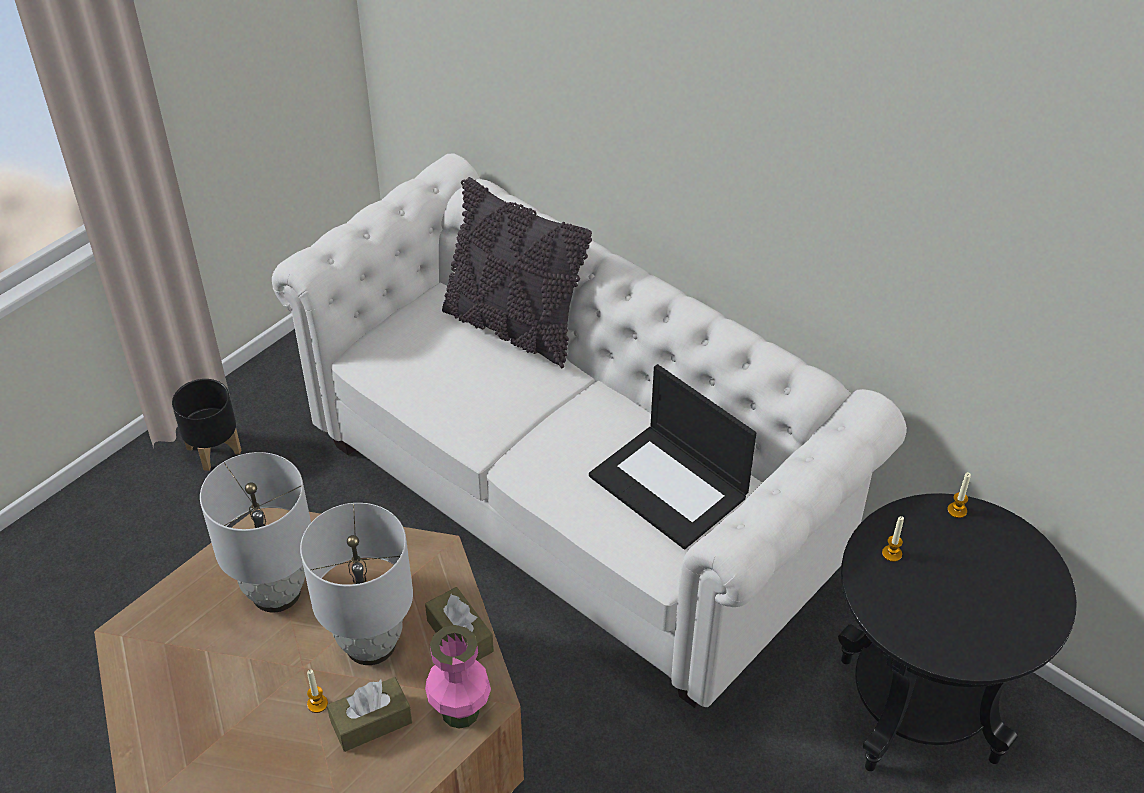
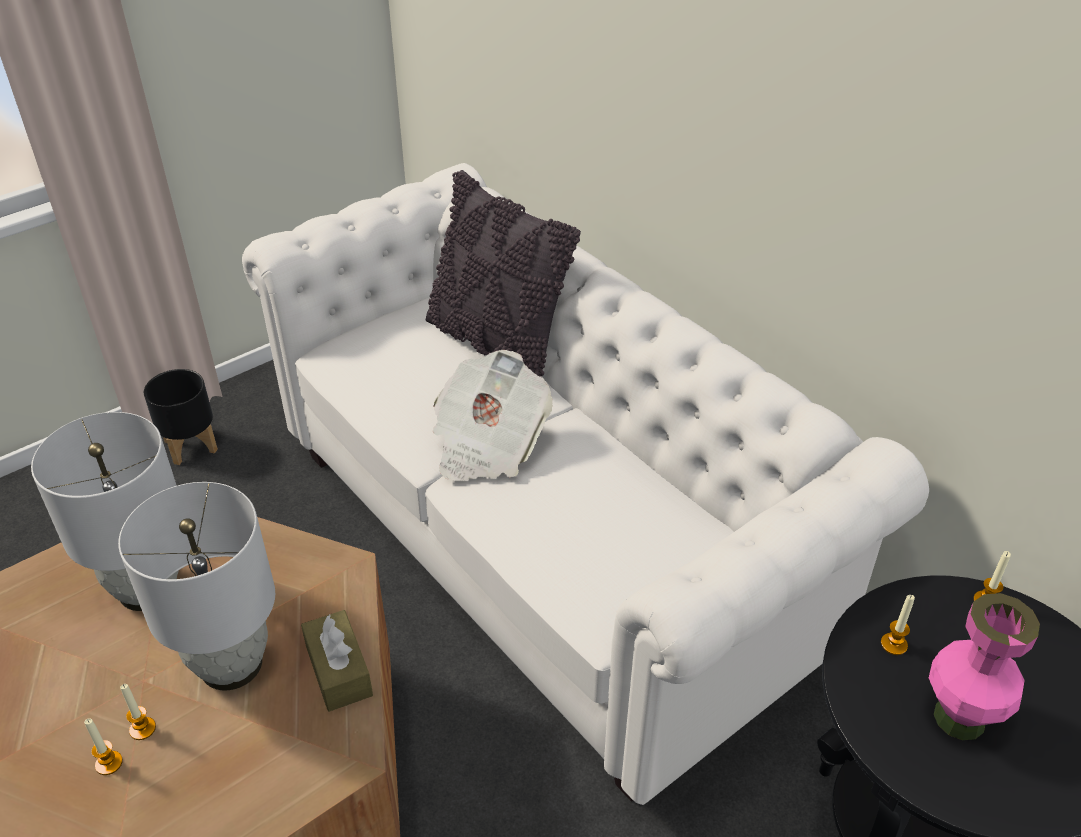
camera: 10 degrees right, 5 degrees down
brown tissue box [327,677,412,752] -> none
pink vase [425,625,491,729] -> pink vase moved to [929,593,1040,740]
laptop [589,364,756,550] -> none
none -> candle [84,718,123,775]
none -> newspaper [433,350,553,481]

